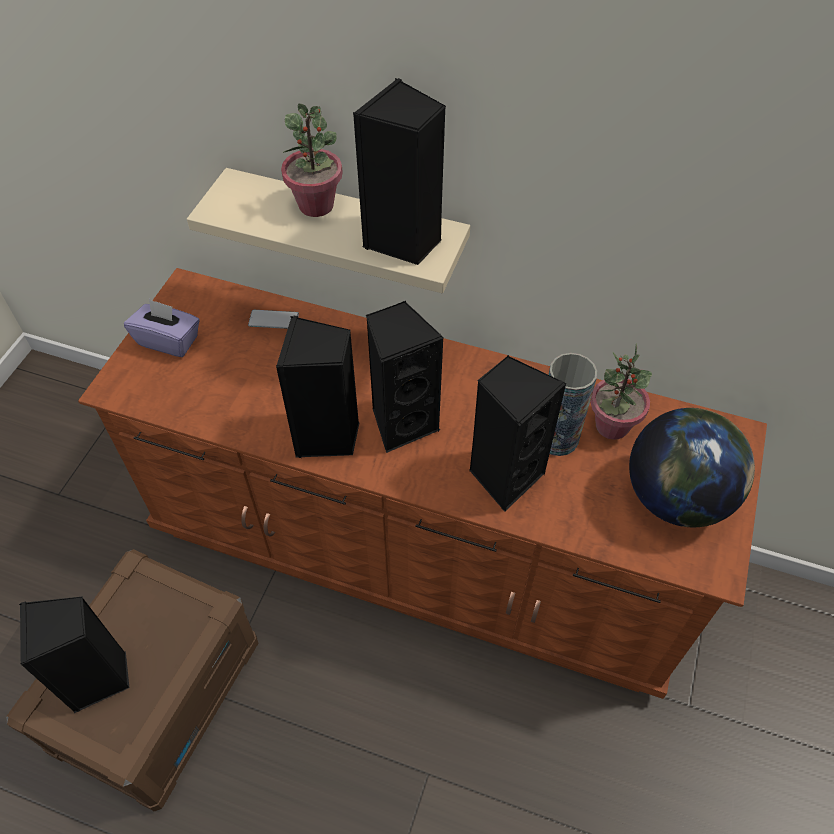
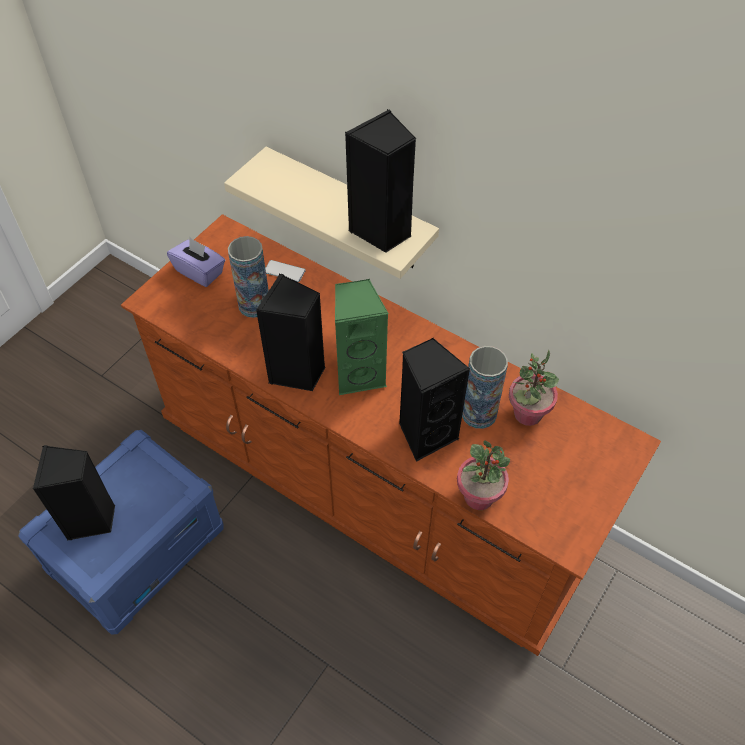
camera: 15 degrees right, 0 degrees up
brown storage box [6,549,258,811] -> blue storage box [18,430,223,635]
potted plant [281,104,343,217] -> potted plant moved to [457,440,510,510]
black speaker [366,301,444,453] -> green speaker [335,279,389,395]
globe [629,408,755,527] -> none
none -> vase [228,236,269,318]

